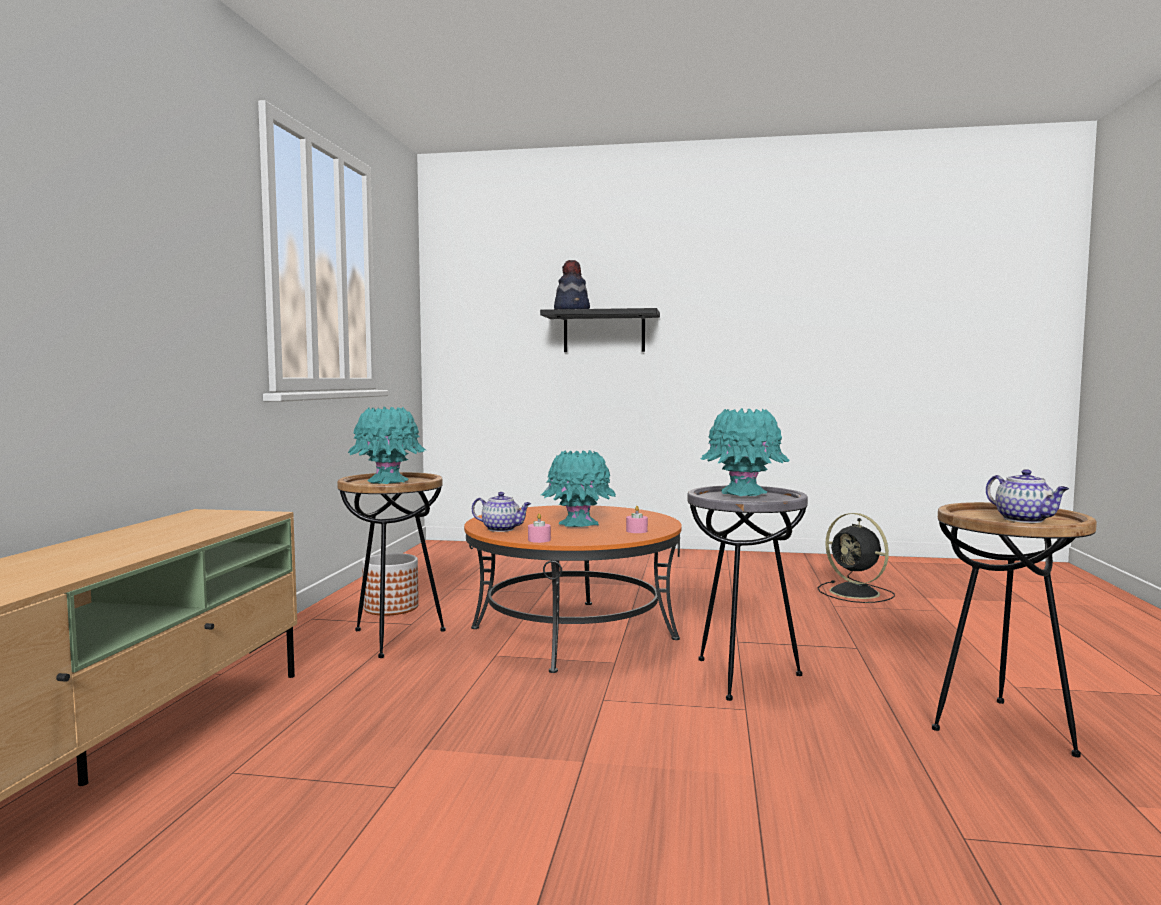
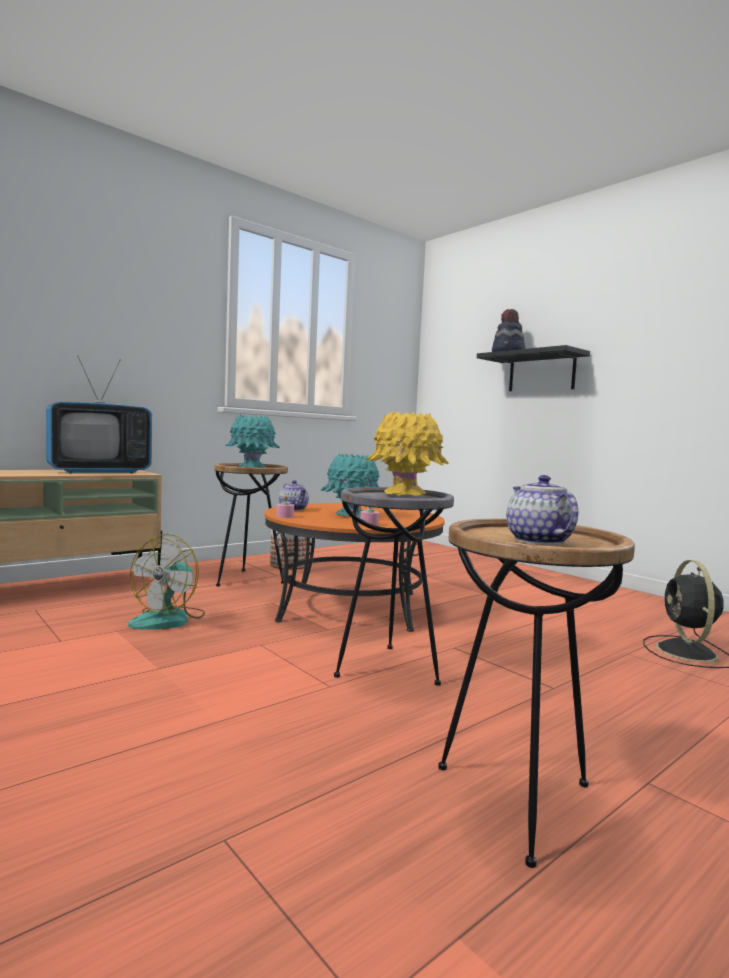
camera: 40 degrees right, 0 degrees up
turquoise vase [701,408,790,496] -> yellow vase [365,411,449,495]
teapot [986,469,1069,523] -> teapot turned 150 degrees clockwise [506,475,578,545]
none -> television [46,355,152,474]
none -> fan [128,534,205,630]

